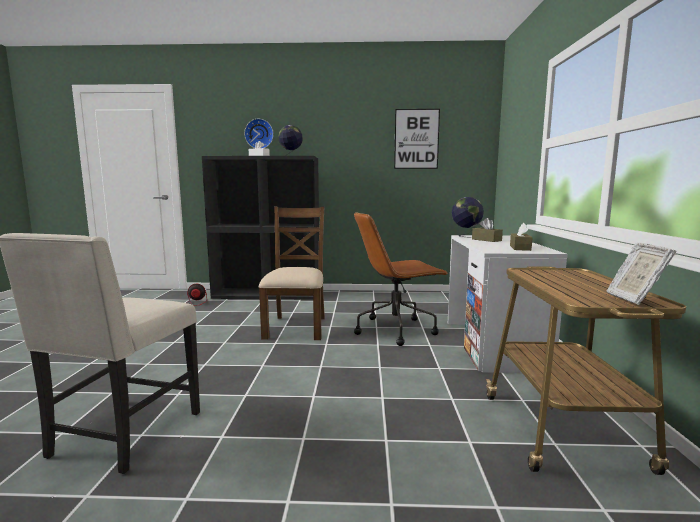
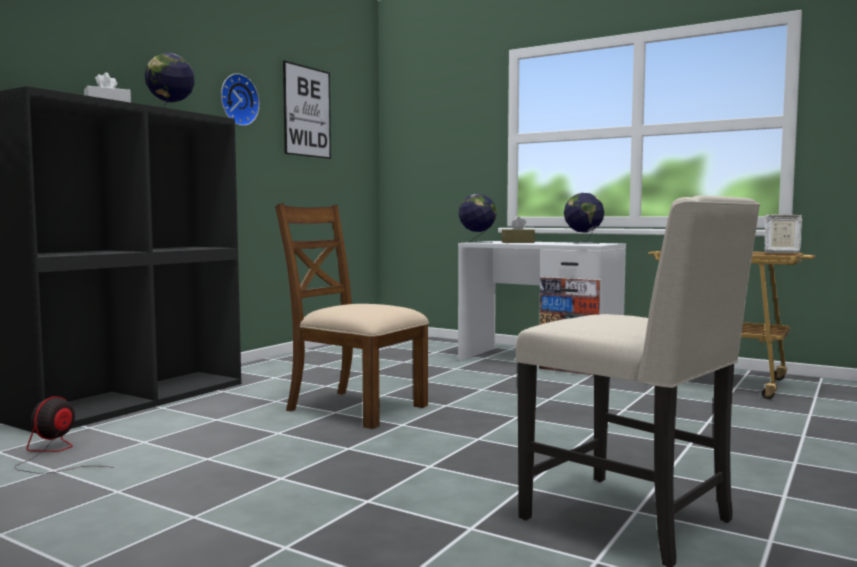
camera: 60 degrees left, 5 degrees down
wall clock [244,119,274,148] -> wall clock moved to [221,73,260,126]
brown office chair [354,212,449,346] -> none
brown tissue box [510,223,532,251] -> globe [564,193,605,244]

